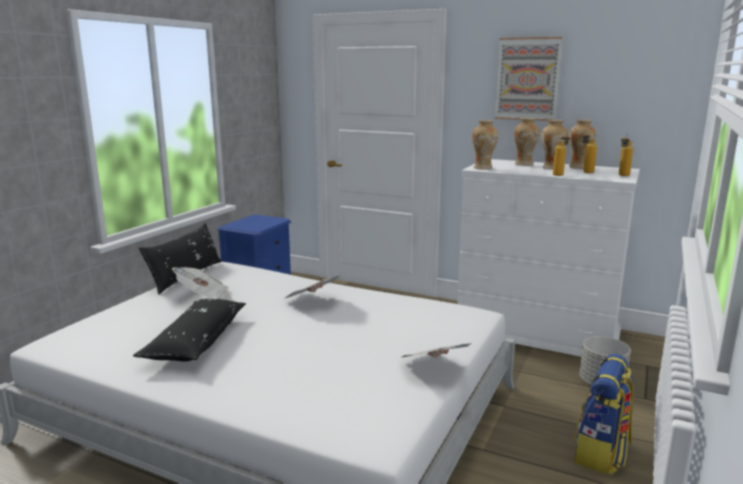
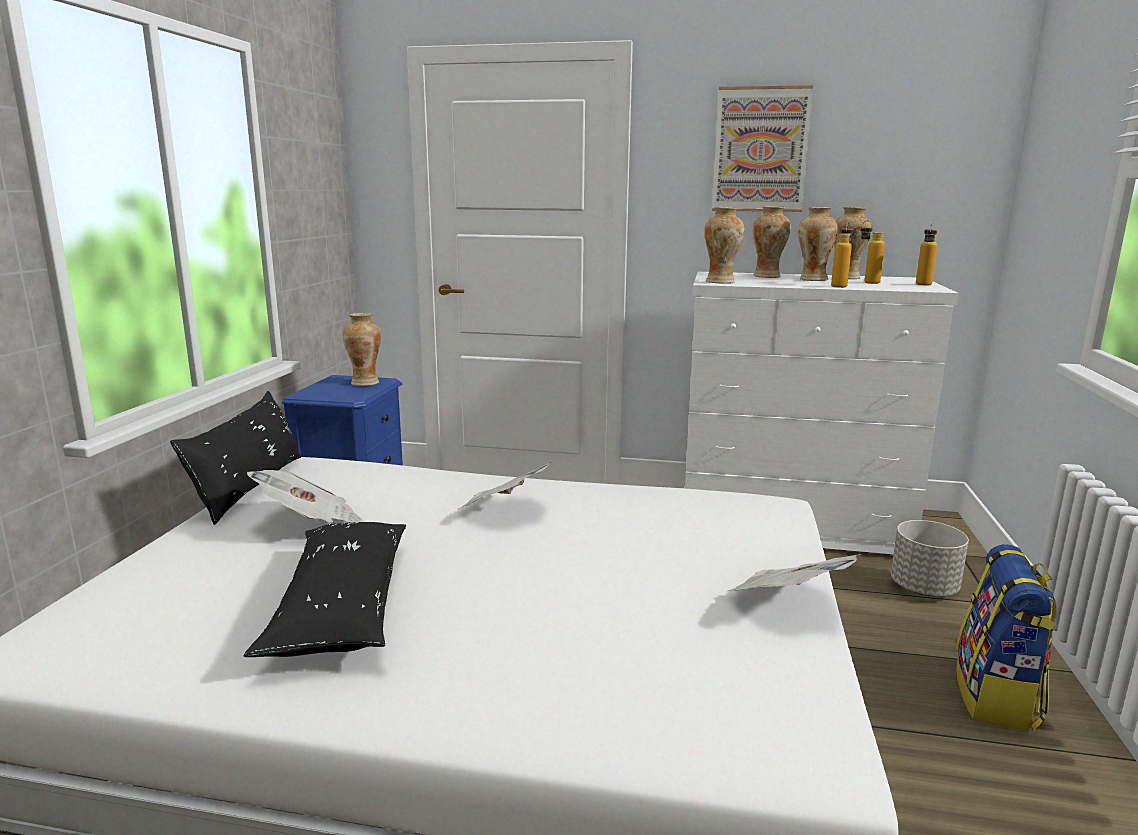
camera: 15 degrees left, 0 degrees up
none -> vase [342,313,381,386]

